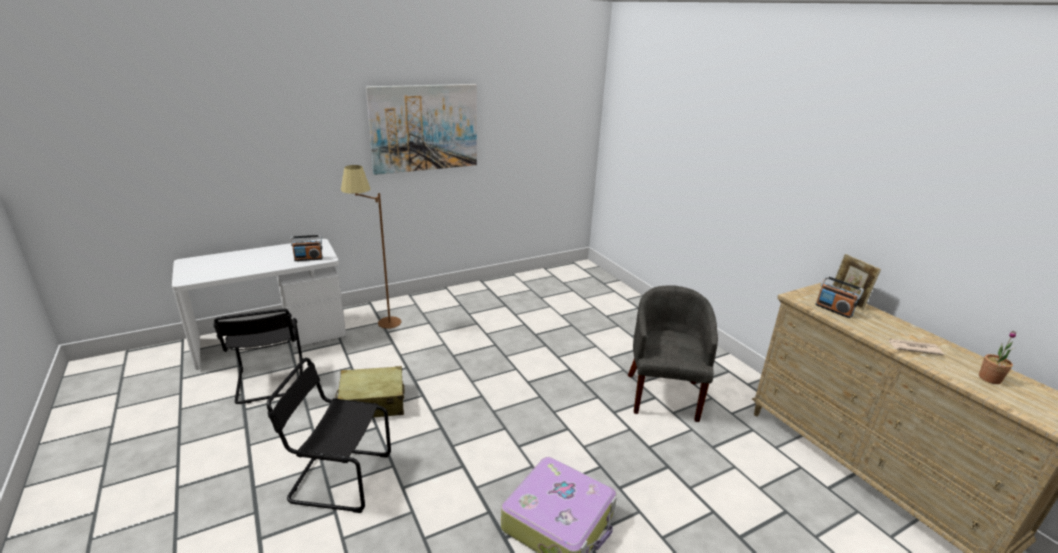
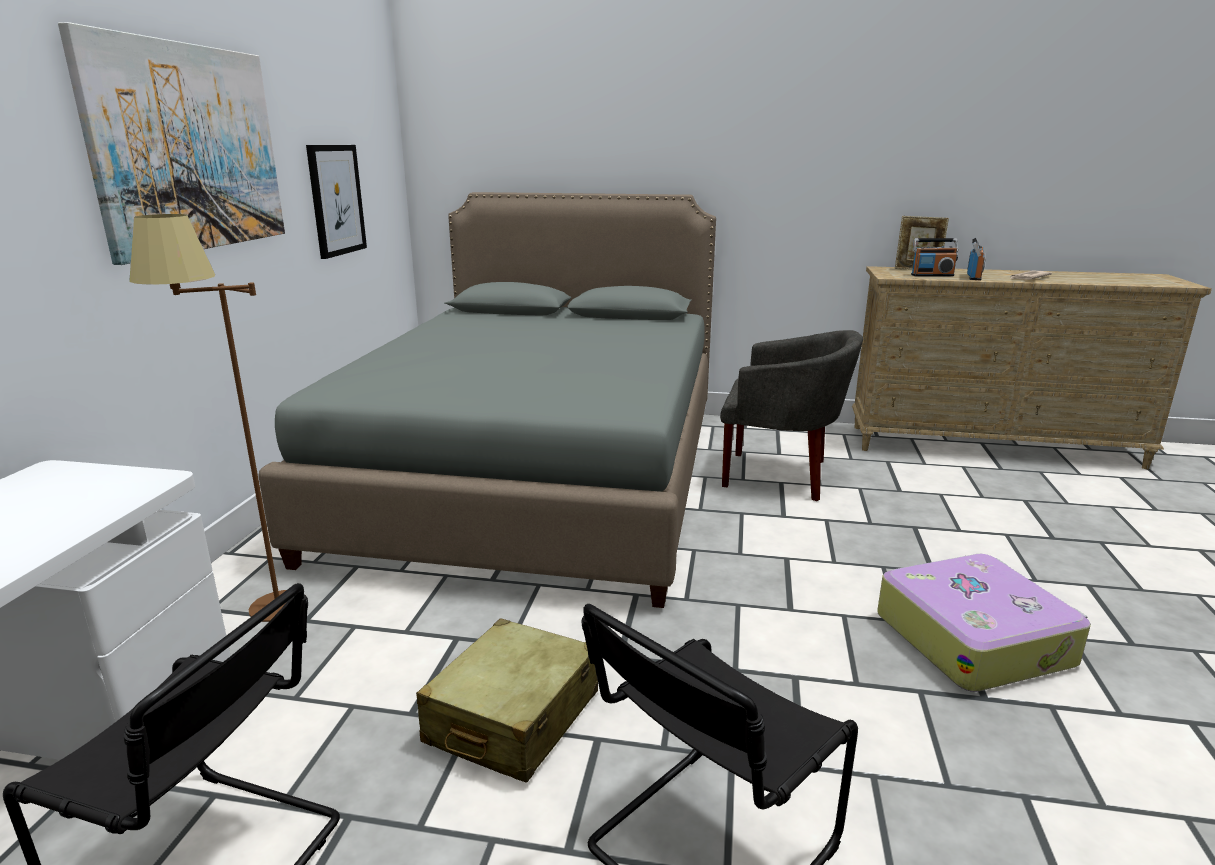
camera: 50 degrees left, 5 degrees down
radio [291,235,323,261] -> radio moved to [967,238,985,280]
grey armchair [628,285,718,422] -> grey armchair turned 150 degrees clockwise [720,330,863,501]
potted plant [979,331,1016,384] -> none
none -> grey bed [258,192,716,608]
none -> picture [306,145,367,259]

